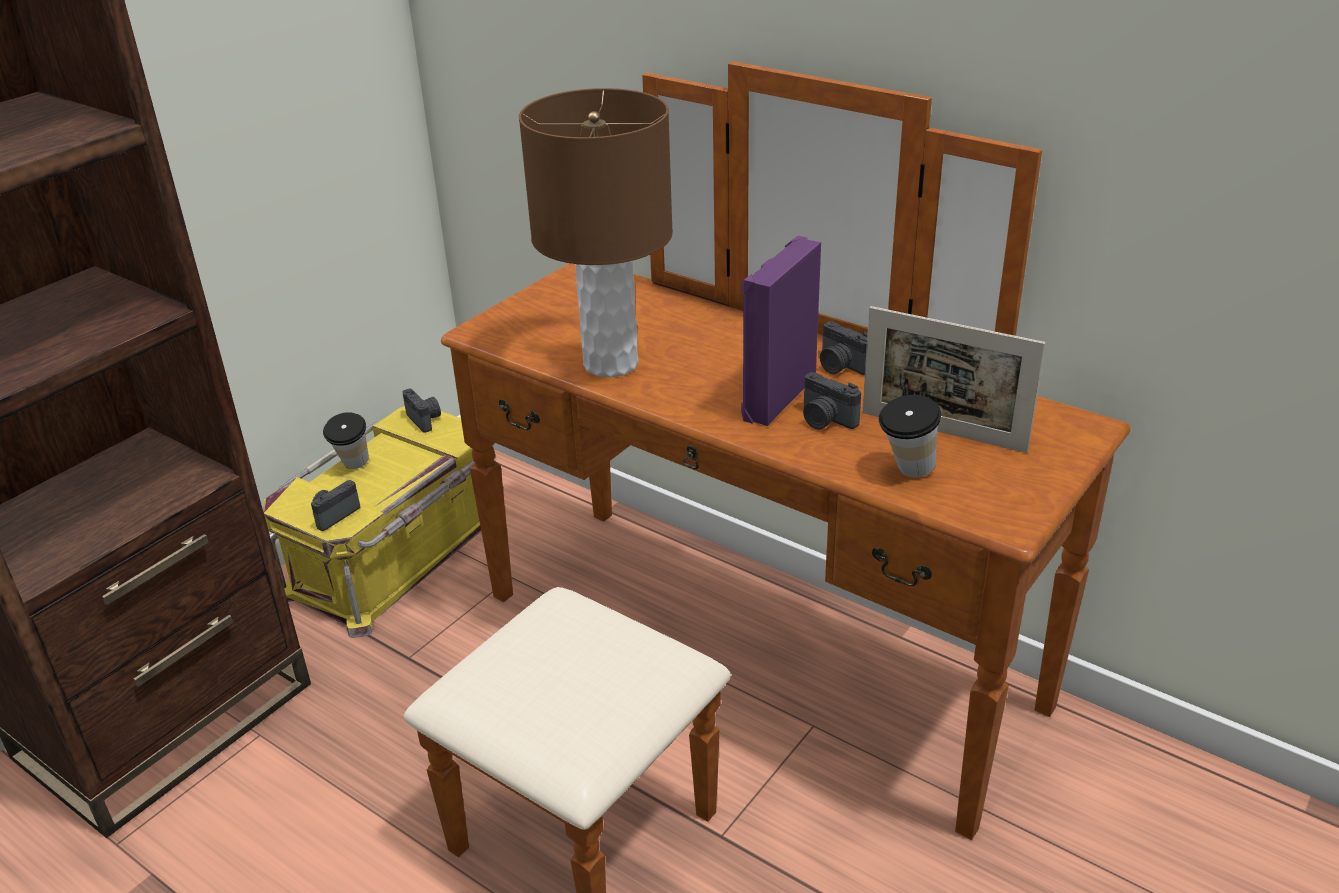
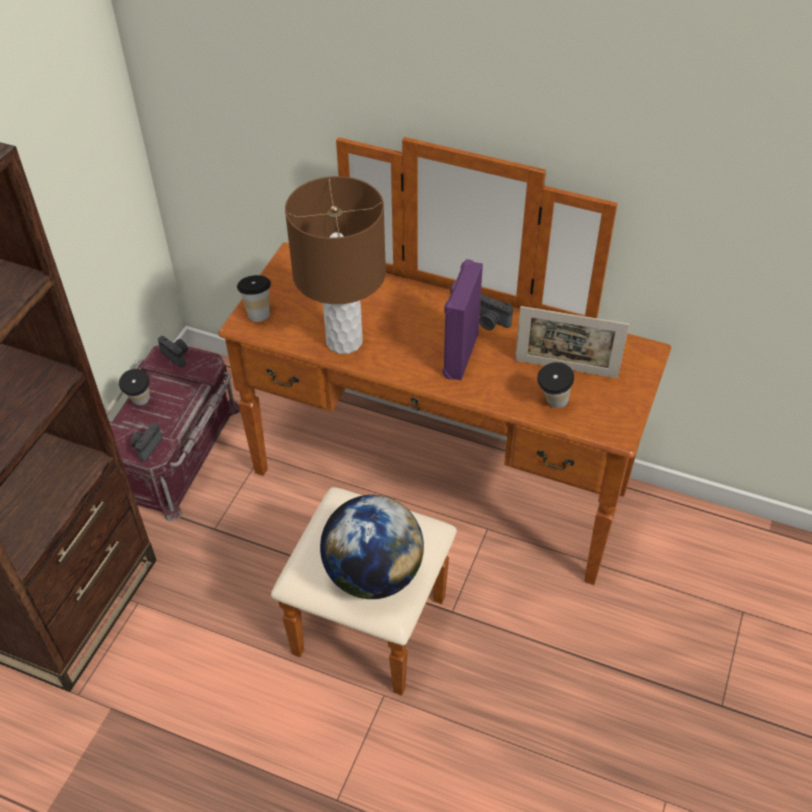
camera: 15 degrees left, 15 degrees up
yellow storage box [263,407,481,638] -> red storage box [105,345,240,521]
camera [803,372,861,430] -> none
none -> cup [237,275,271,322]
none -> globe [320,495,424,599]

